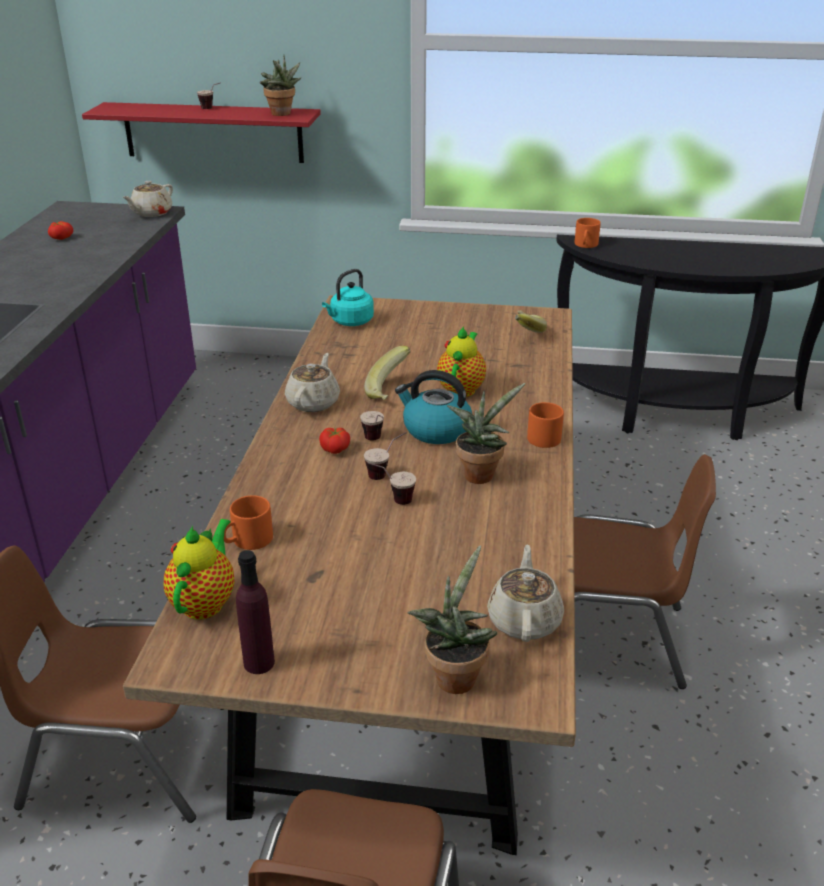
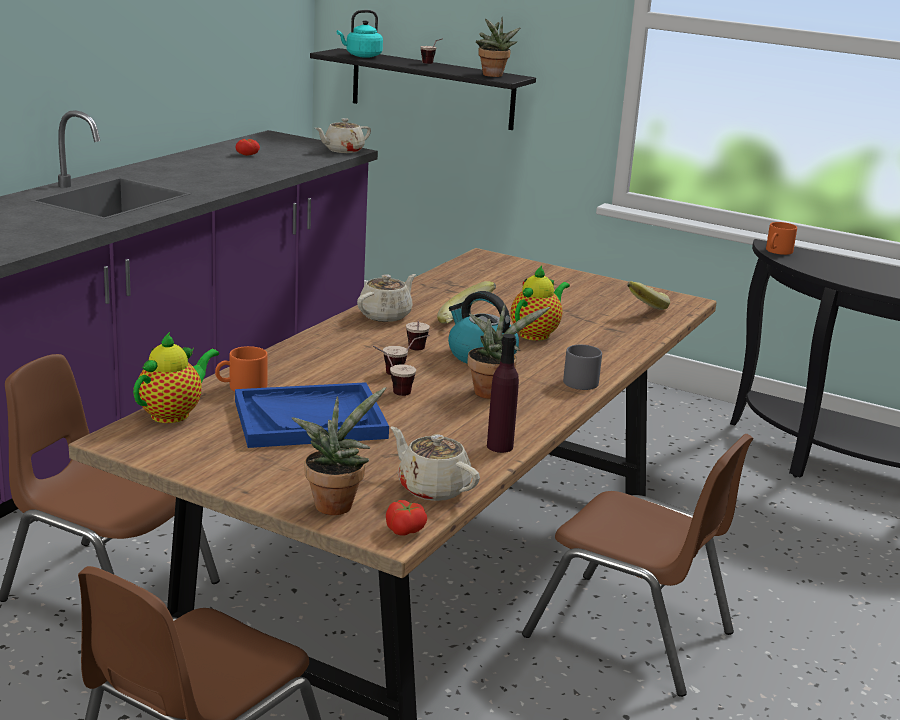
camera: 20 degrees right, 10 degrees down
red shelf [82,102,321,163] -> black shelf [310,48,536,130]
purple bottle [236,550,275,674] -> purple bottle moved to [487,334,519,453]
tomato [319,428,350,454] -> tomato moved to [386,500,427,536]
turquoise kettle [322,269,374,326] -> turquoise kettle moved to [337,10,383,58]
beige teapot [487,544,564,642] -> beige teapot turned 75 degrees counterclockwise [391,427,480,501]
orange mug [527,402,564,448] -> grey mug [563,345,602,390]
none -> blue tray [235,382,389,448]

